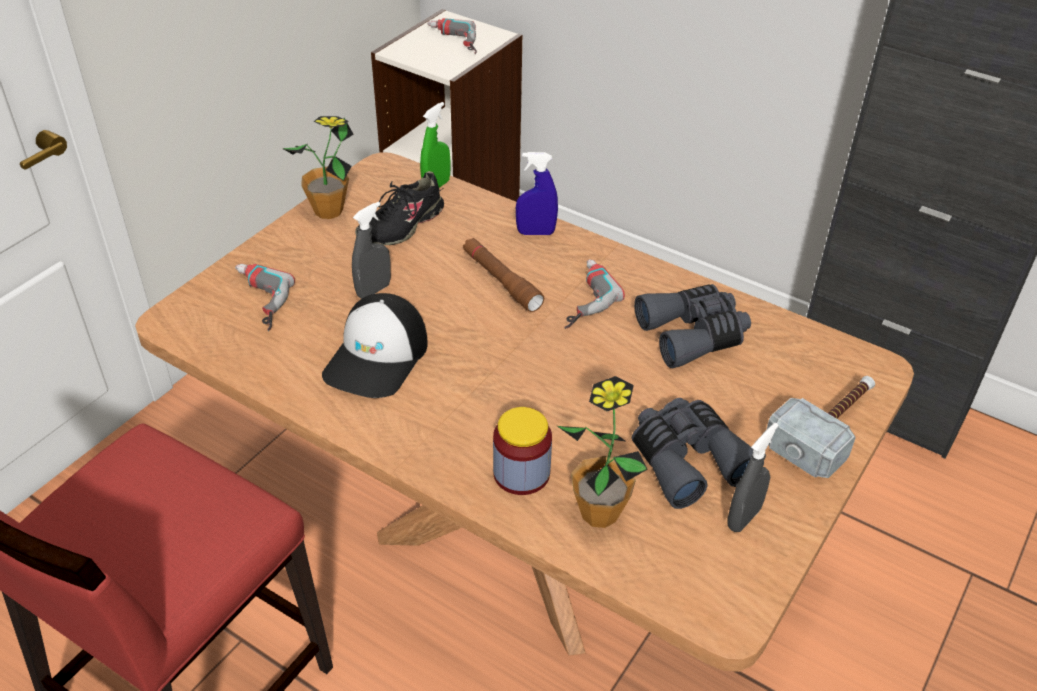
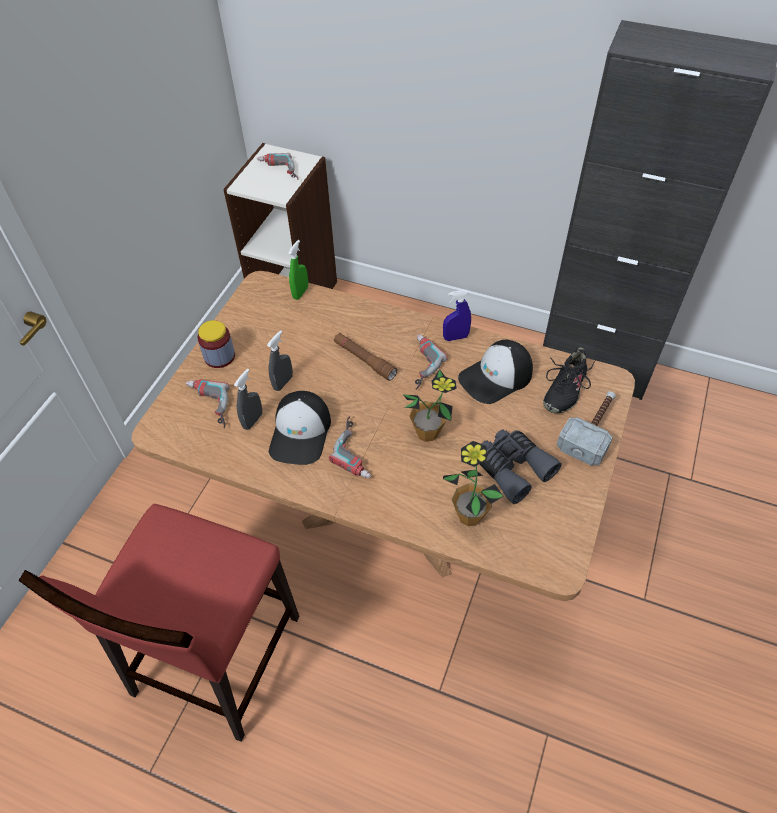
camera: 10 degrees left, 10 degrees up
potted plant [282,116,354,219] -> potted plant moved to [404,369,457,442]
black shoe [355,171,444,245] -> black shoe moved to [543,347,595,413]
jar [493,407,552,495] -> jar moved to [198,320,235,368]
blue spray bottle [516,152,558,235] -> blue spray bottle moved to [443,290,471,341]
grey binoculars [634,284,751,368] -> cap [458,340,533,404]
grey spray bottle [727,423,779,532] -> grey spray bottle moved to [234,369,262,430]
none -> power drill [329,416,371,478]

